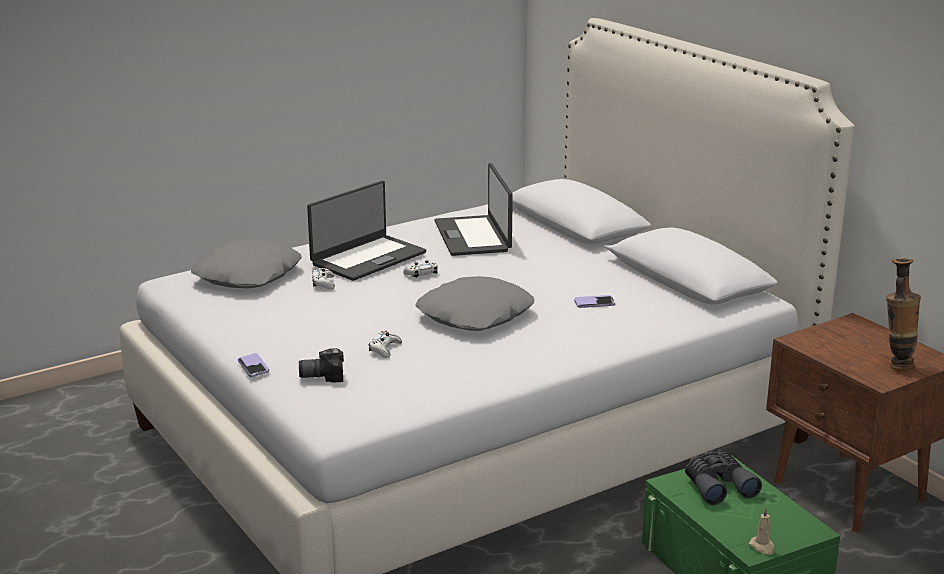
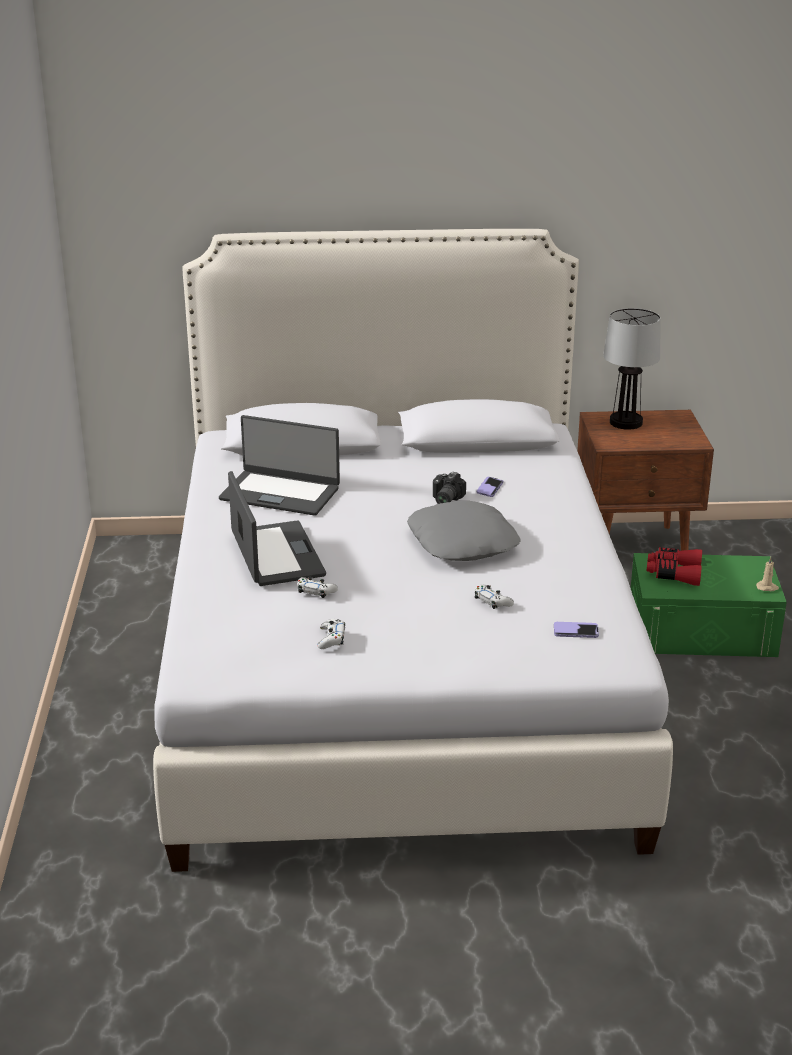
camera: 60 degrees left, 5 degrees up
grey pillow [191,240,302,288] -> none
phone [238,353,269,377] -> phone moved to [554,622,599,638]
camera [299,348,344,383] -> camera moved to [433,472,466,504]
white game controller [403,260,438,278] -> white game controller moved to [317,619,345,649]
grey binoculars [685,451,762,505] -> red binoculars [647,547,702,586]
vase [886,258,921,371] -> none
none -> table lamp [603,308,660,430]

